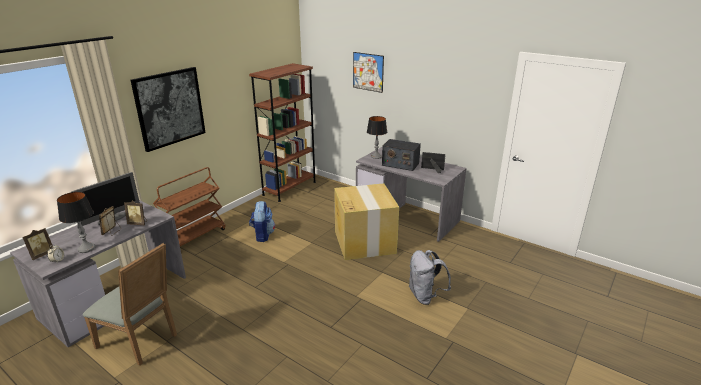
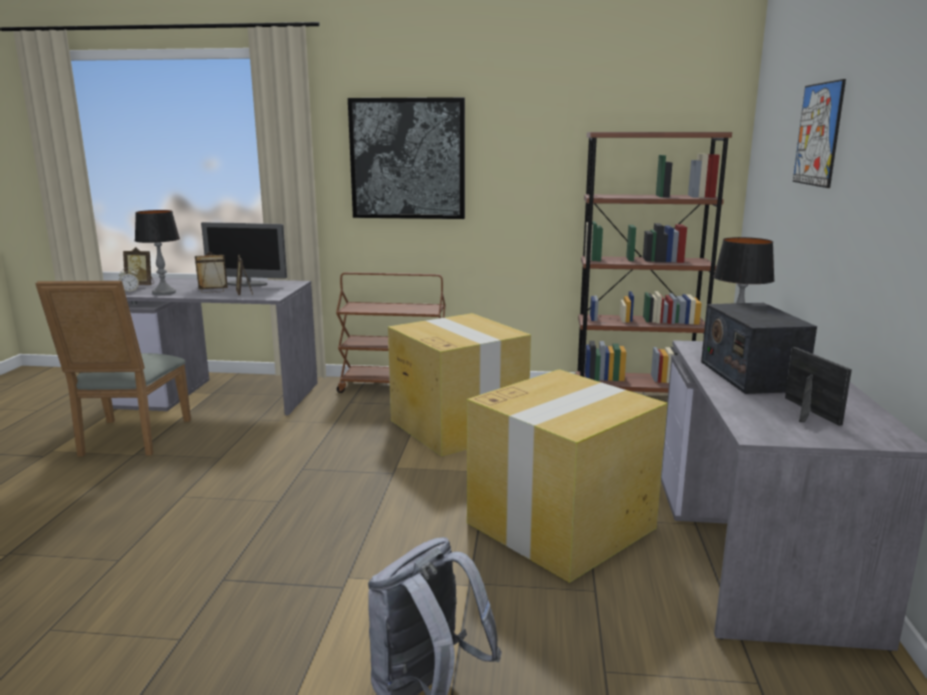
camera: 60 degrees right, 10 degrees down
backpack [249,201,275,242] -> cardboard box [388,313,531,456]

